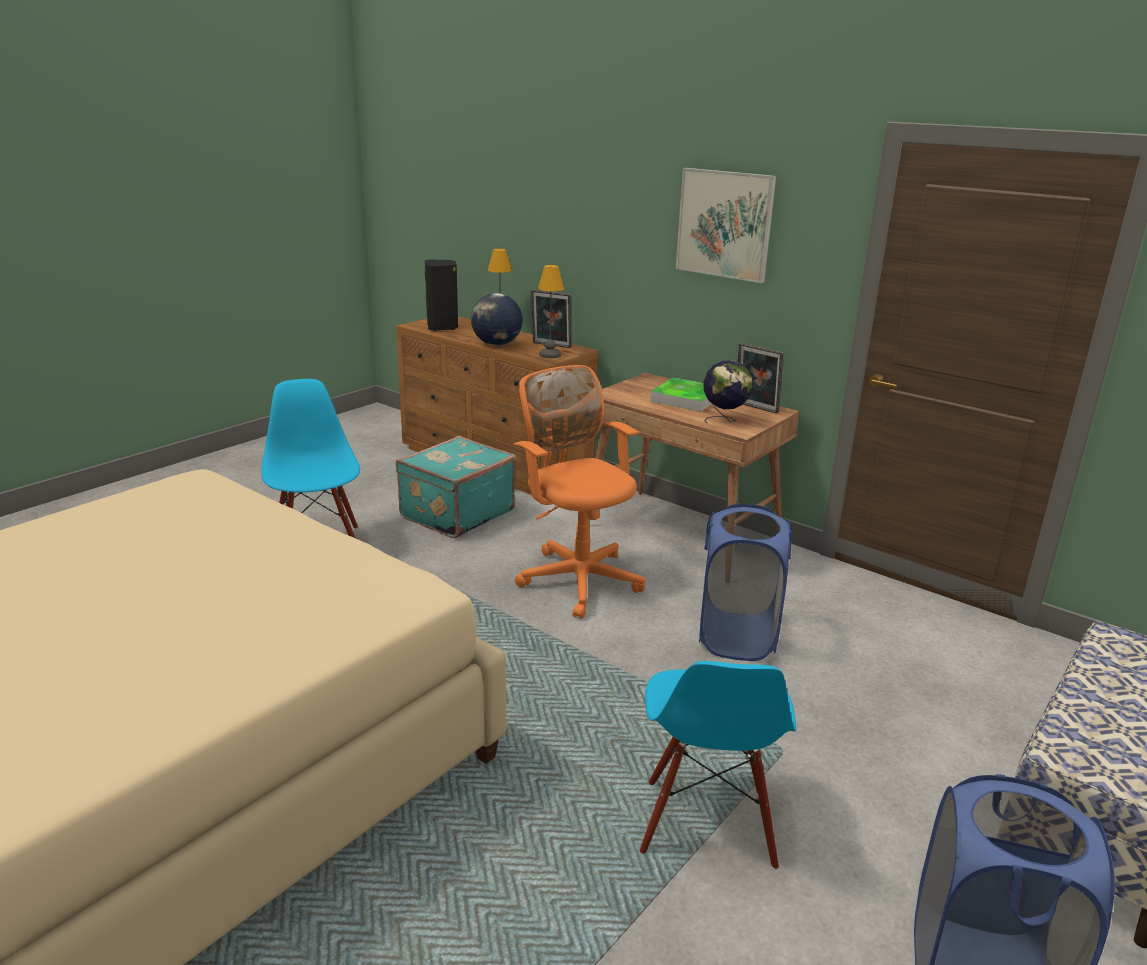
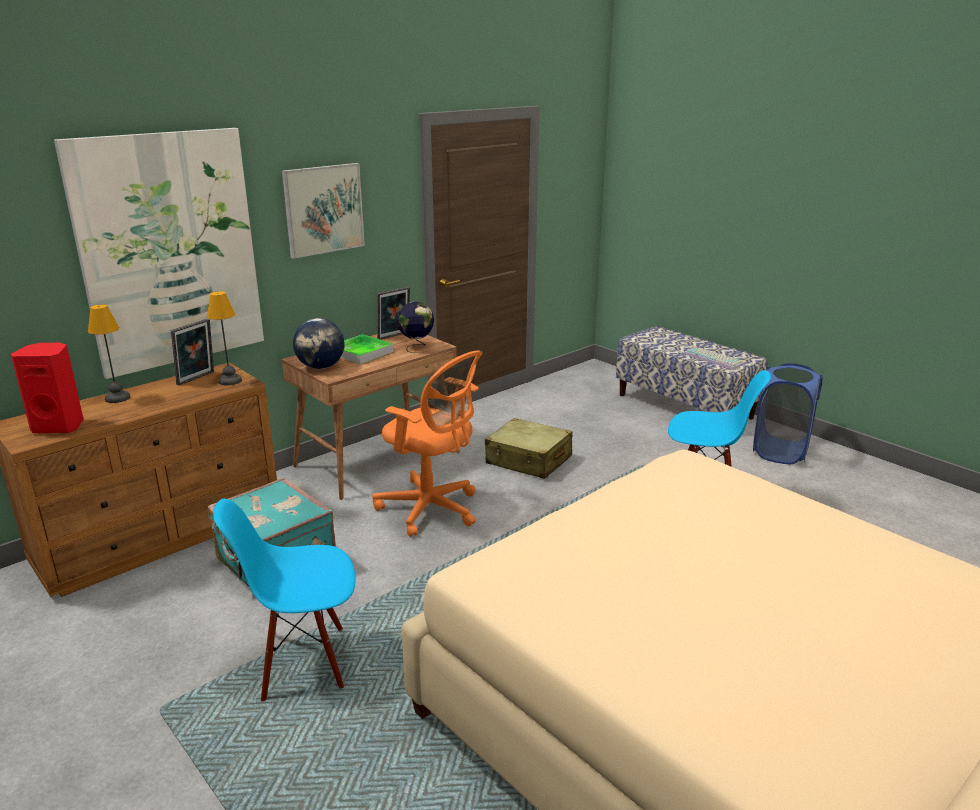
camera: 80 degrees left, 0 degrees up
black speaker [425,260,458,331] -> red speaker [10,343,83,433]
globe [471,293,523,346] -> globe moved to [293,318,345,369]
orange office chair [514,365,646,619] -> orange office chair turned 120 degrees counterclockwise [372,350,482,537]
blue laundry basket [699,504,792,661] -> beige suitcase [485,418,572,479]
none -> picture [54,128,264,379]
none -> keyboard [684,347,745,369]

